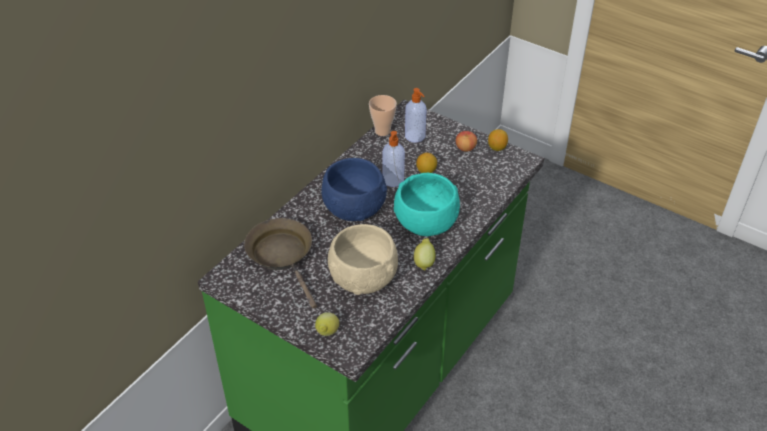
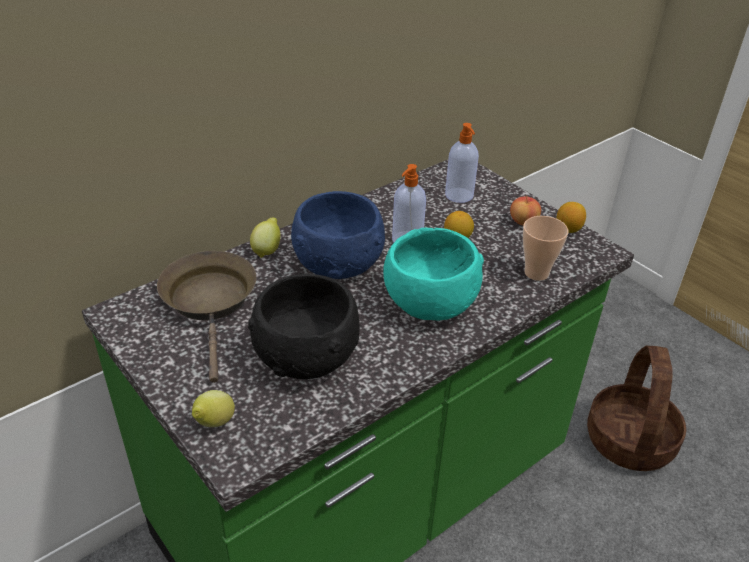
camera: 15 degrees right, 5 degrees down
beige bowl [328,224,398,295] -> black bowl [248,274,359,379]
cup [369,95,397,136] -> cup moved to [523,216,568,281]
lemon [414,238,436,270] -> lemon moved to [250,217,280,258]
none -> basket [587,346,686,471]

